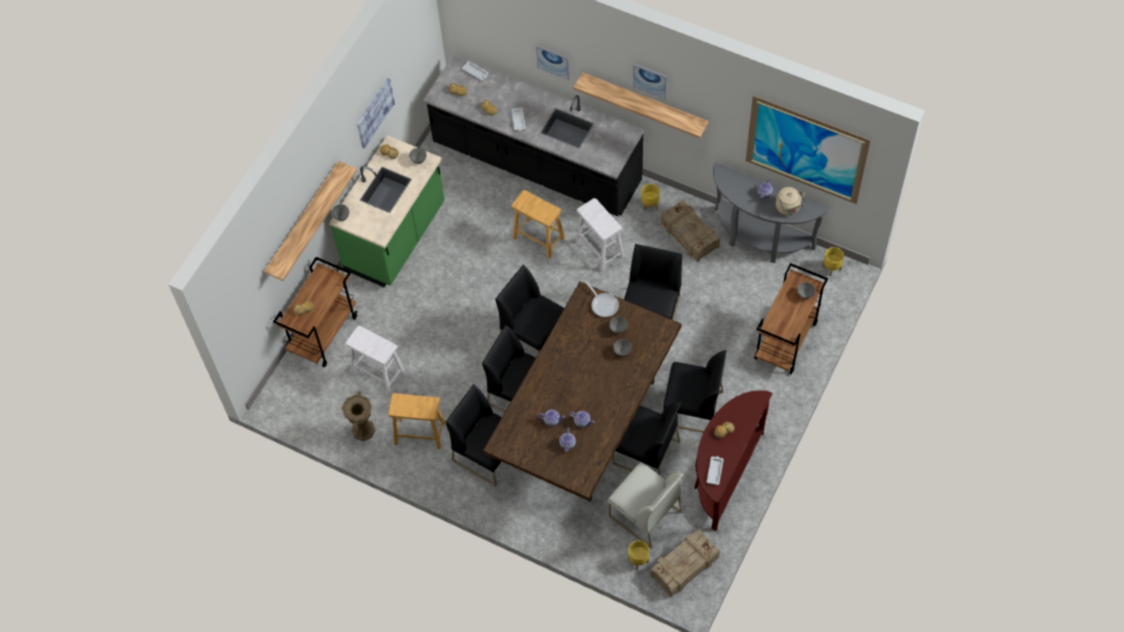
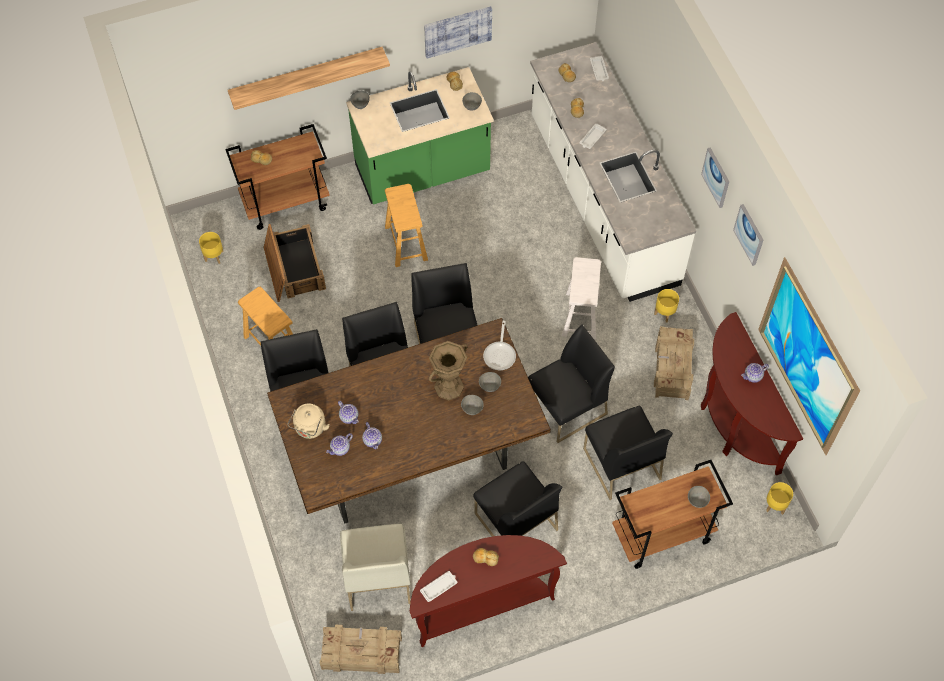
camera: 40 degrees right, 0 degrees up
brown vase [341,391,376,441] -> brown vase moved to [429,341,468,400]
white stool [345,326,405,394] -> crate [263,224,326,302]
black counter [423,55,644,216] -> white counter [530,42,696,302]
brown stool [511,190,565,258] -> brown stool moved to [385,184,428,267]
picture [536,45,570,80] -> picture moved to [733,204,763,266]
shelf [573,72,709,138] -> none
black chair [612,402,681,476] -> black chair moved to [583,406,673,500]
yellow planter [628,541,649,570] -> yellow planter moved to [199,232,224,264]
grey console table [713,162,829,263] -> brown console table [701,312,803,475]
beige kettle [776,187,806,215] -> beige kettle moved to [288,403,330,439]

